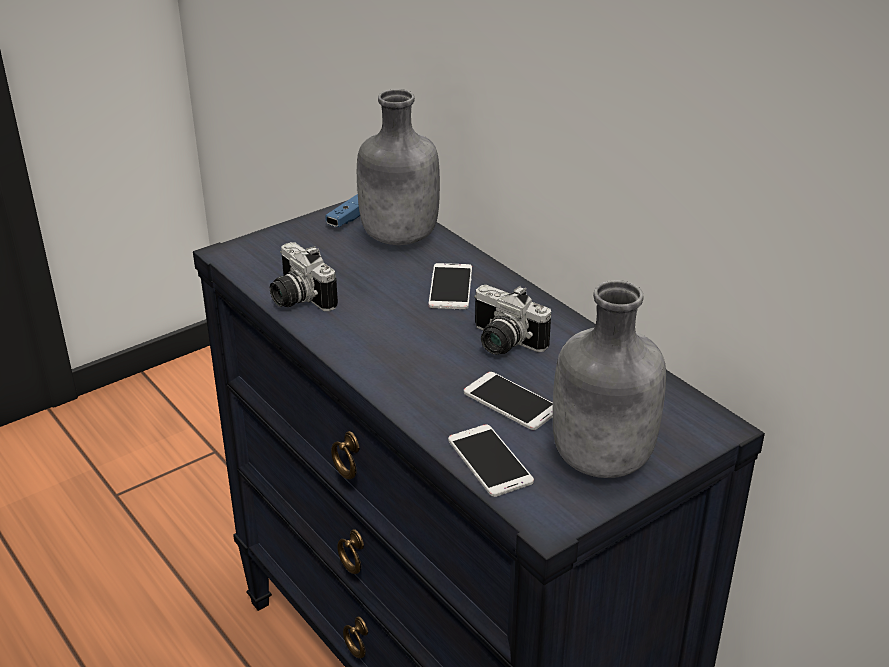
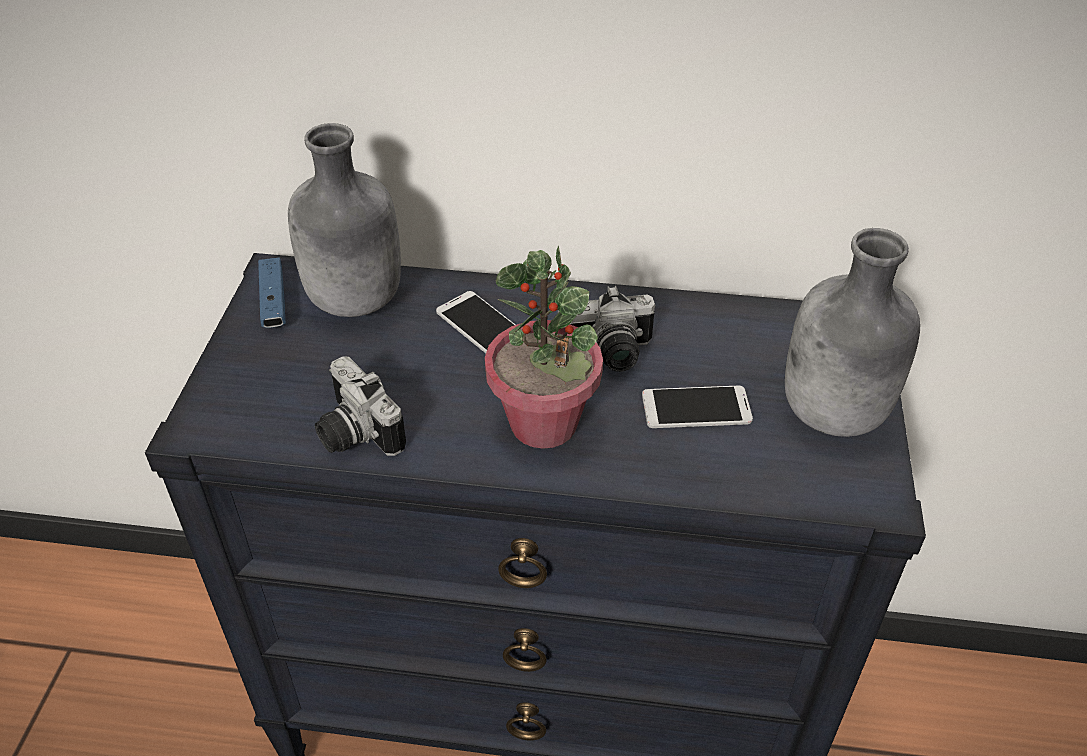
camera: 45 degrees left, 10 degrees up
camera [270,242,338,311] -> camera turned 45 degrees clockwise [315,356,406,456]
phone [448,424,534,497] -> none
none -> potted plant [485,245,603,449]

